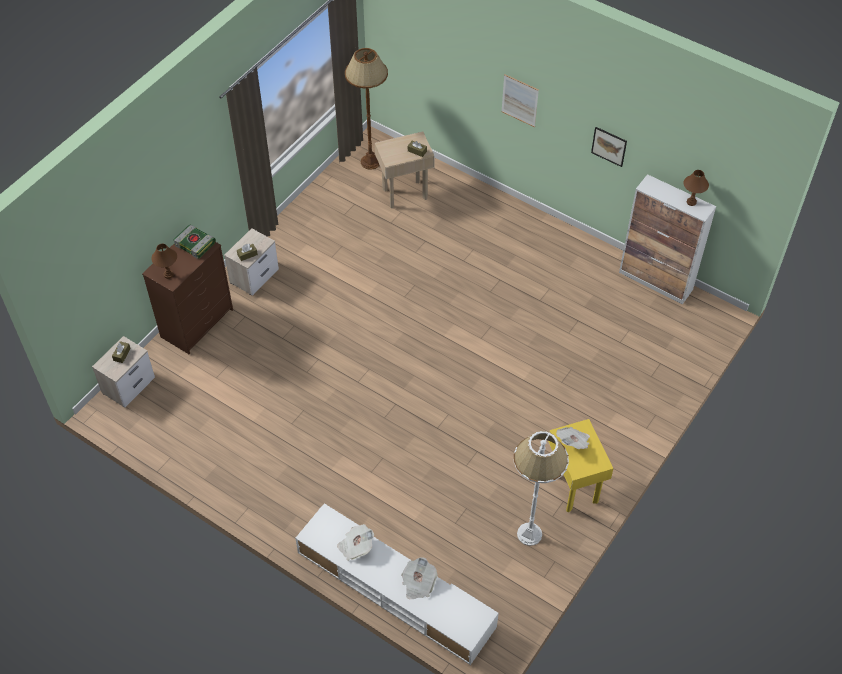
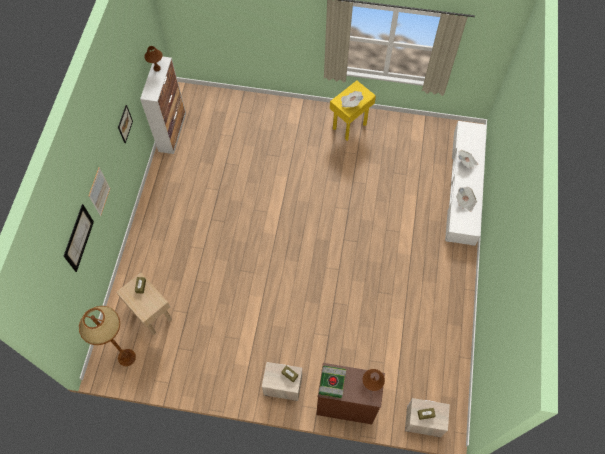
camera: 115 degrees left, 10 degrees up
white floor lamp [514,431,569,546] -> none
none -> picture [64,204,94,272]

